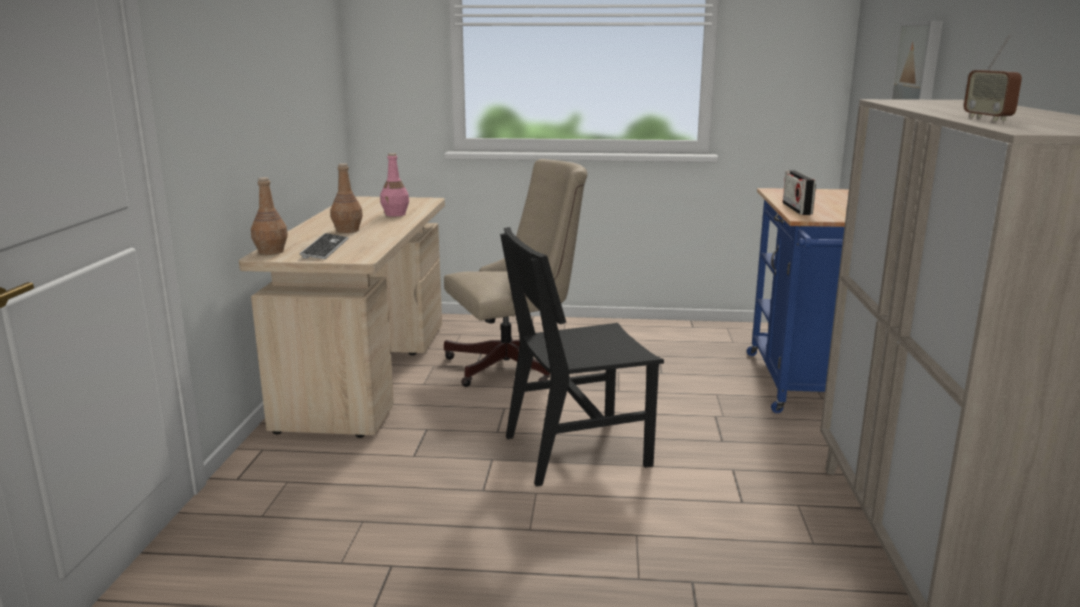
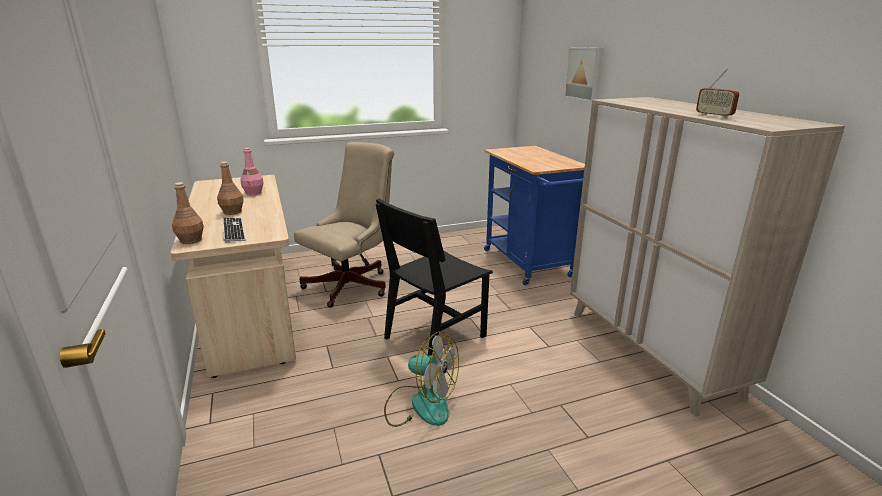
camera: 25 degrees left, 5 degrees up
radio [783,170,816,215] -> none
none -> fan [384,331,459,427]

